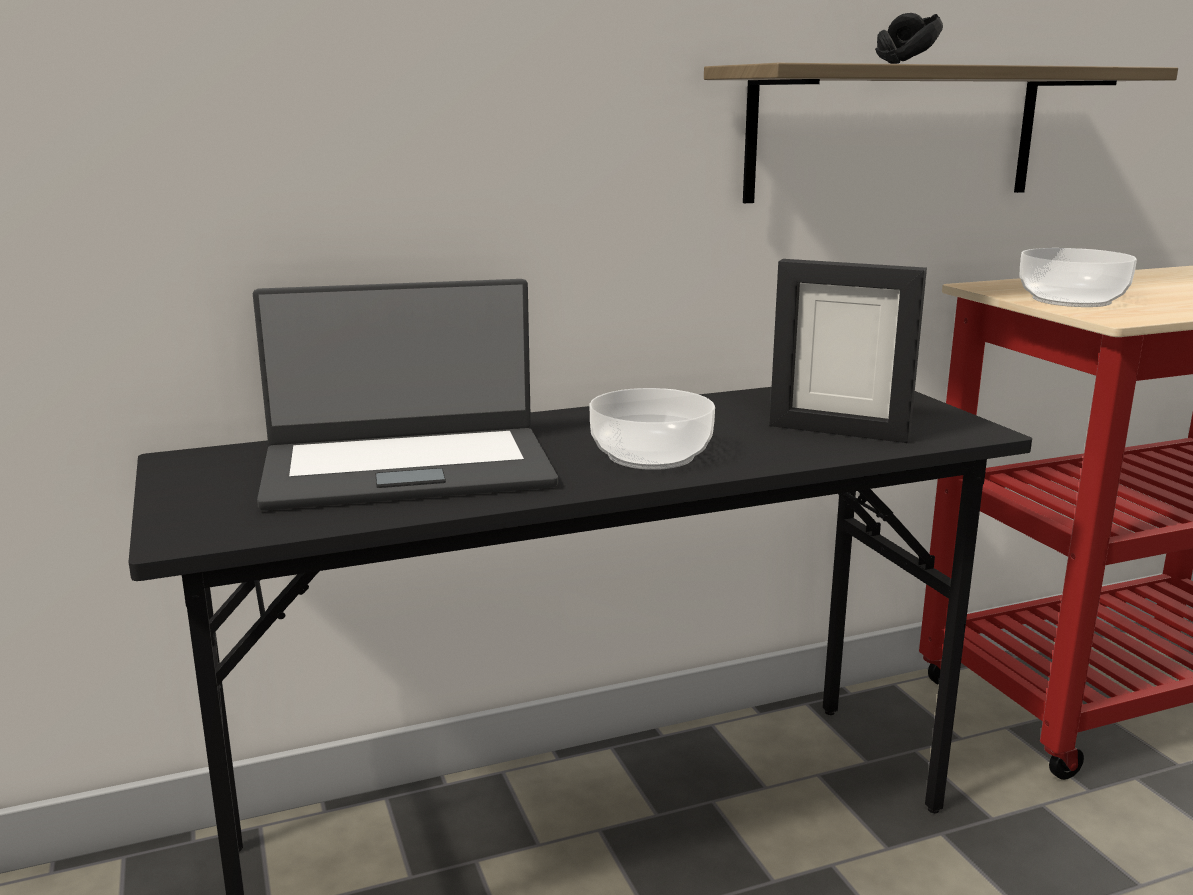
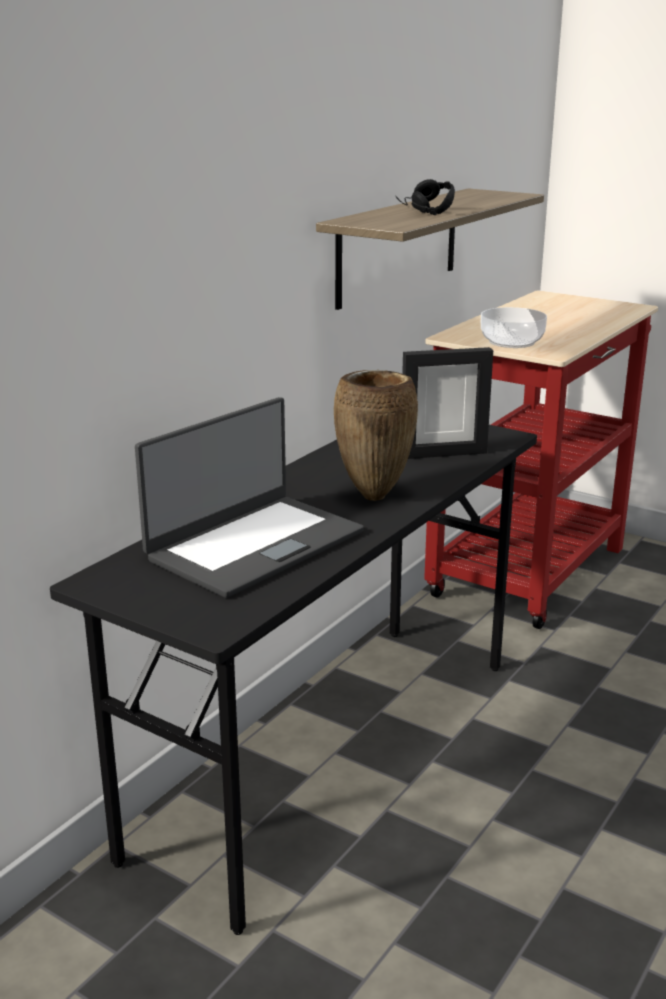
camera: 35 degrees left, 5 degrees up
bowl [590,388,715,470] -> brown vase [334,370,418,501]

